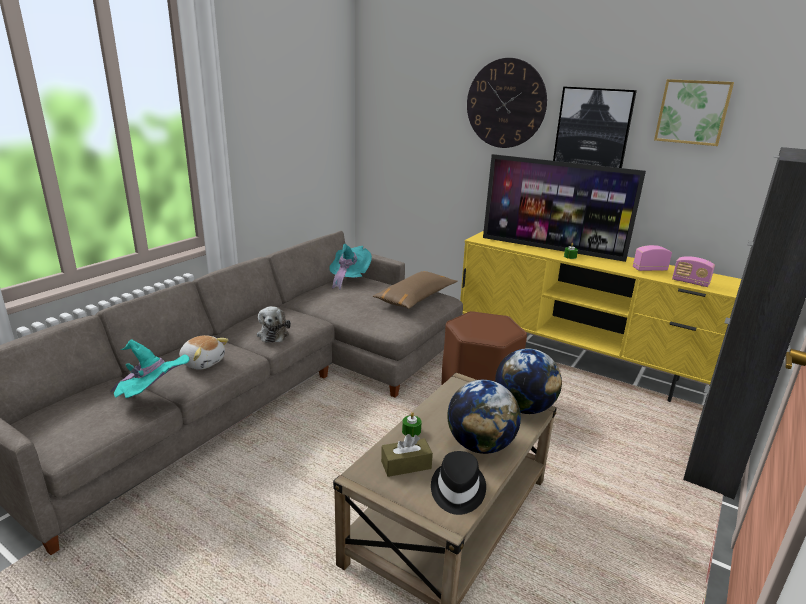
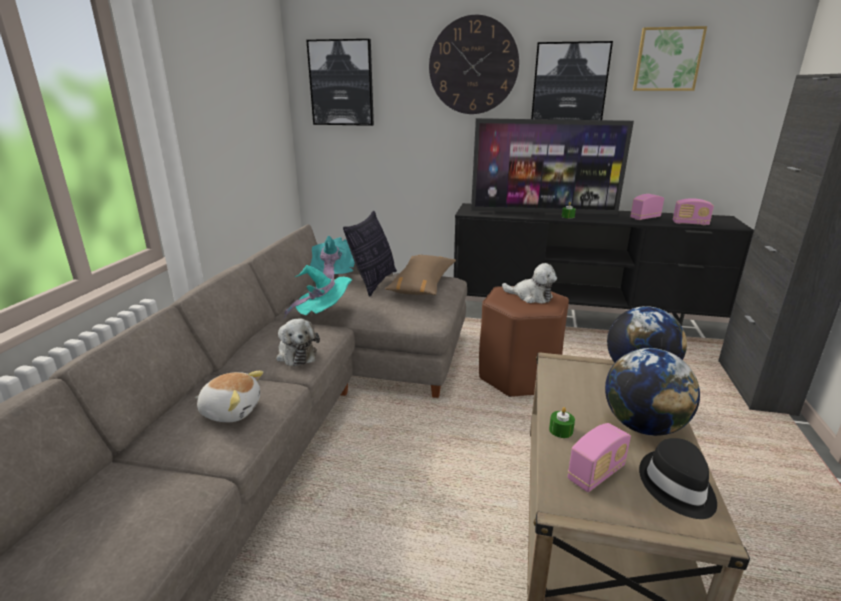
camera: 20 degrees left, 0 degrees up
turquoise hat [111,339,190,398] -> turquoise hat moved to [283,265,352,319]
brown tissue box [381,434,433,477] -> radio [568,423,631,492]
yellow tv stand [460,231,741,402] -> black tv stand [454,203,754,326]
none -> picture [306,39,374,126]
none -> pillow [343,211,397,297]
none -> plush toy [502,263,557,304]

